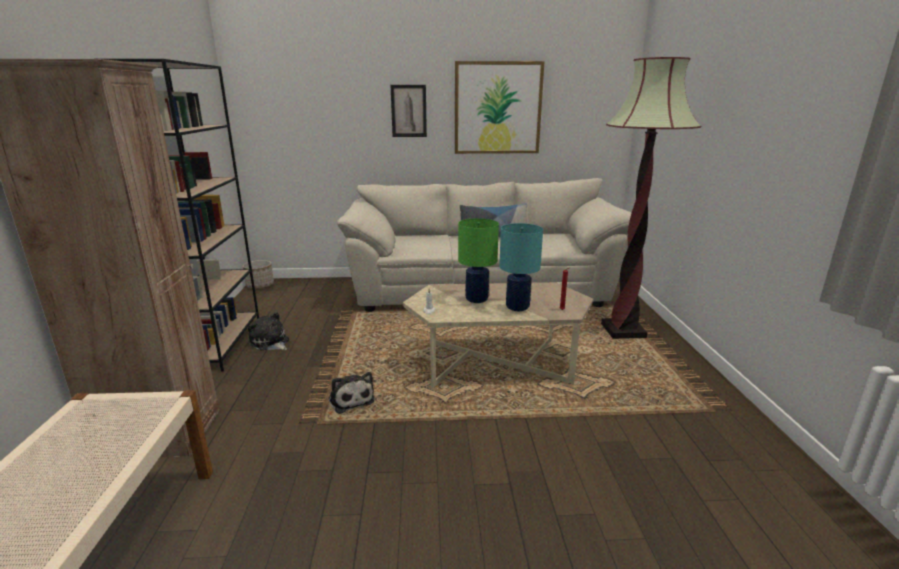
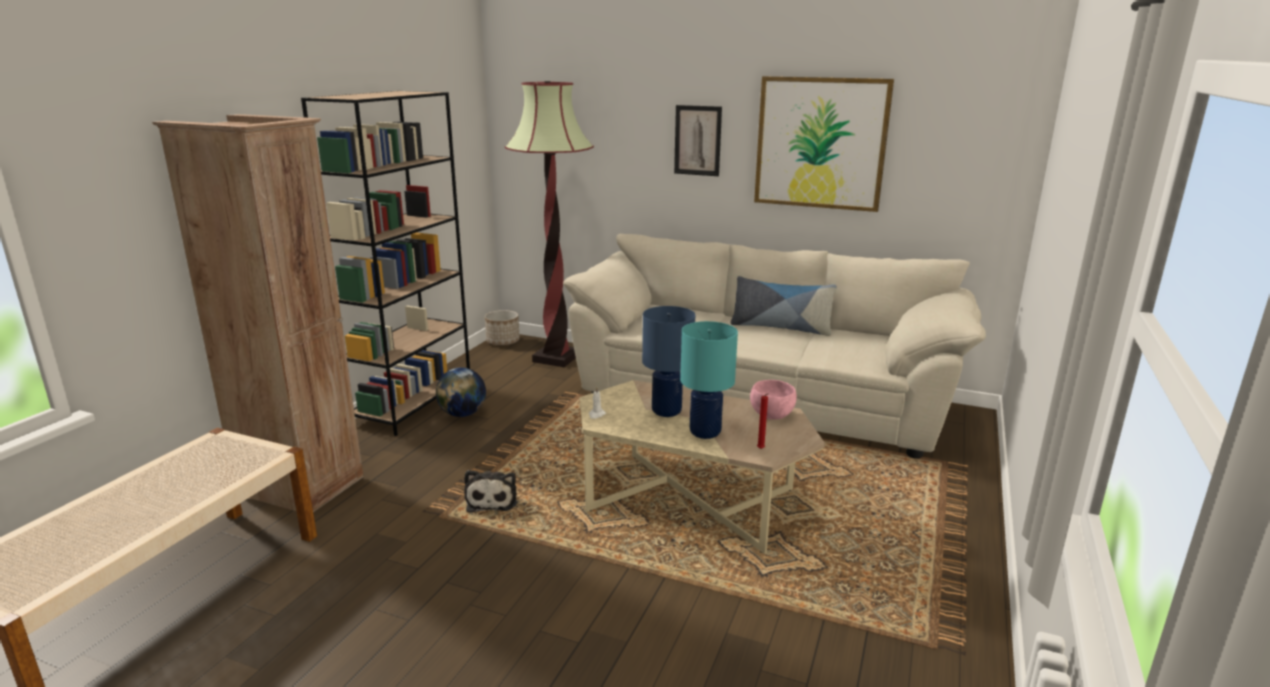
camera: 25 degrees right, 0 degrees up
plush toy [248,312,289,350] -> globe [436,367,486,417]
green table lamp [458,218,499,303] -> blue table lamp [642,306,695,417]
floor lamp [601,57,701,339] -> floor lamp moved to [505,81,594,367]
none -> pink bowl [750,380,797,420]

